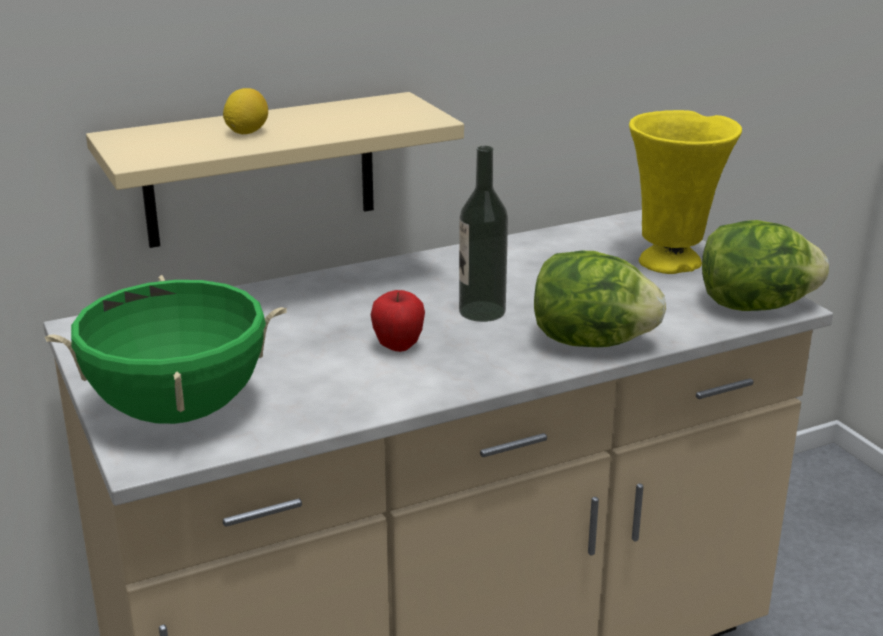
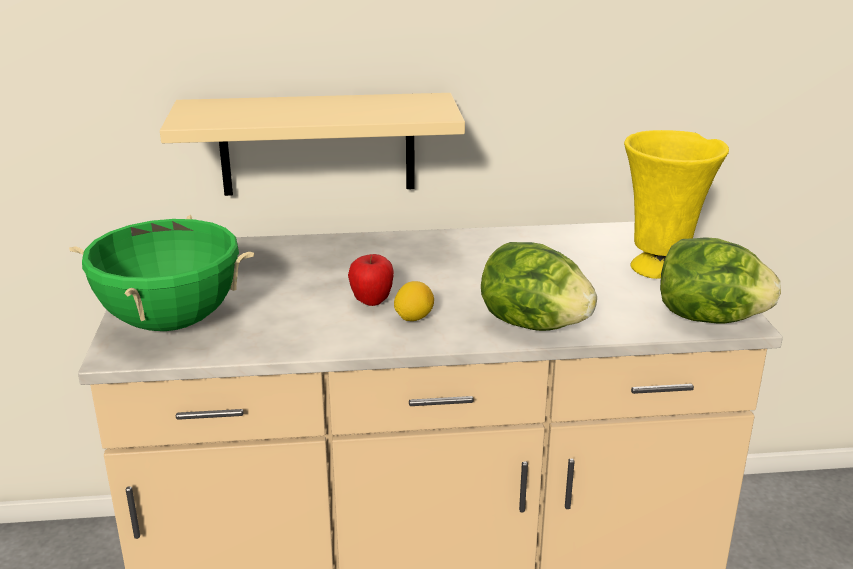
camera: 20 degrees right, 0 degrees up
lemon [223,88,268,134] -> lemon moved to [394,281,434,321]
bottle [459,146,508,322] -> none

